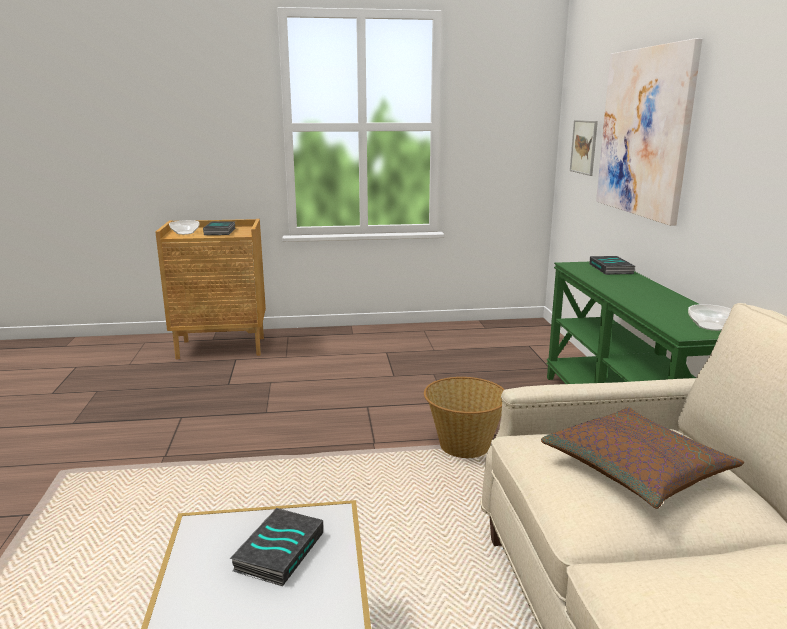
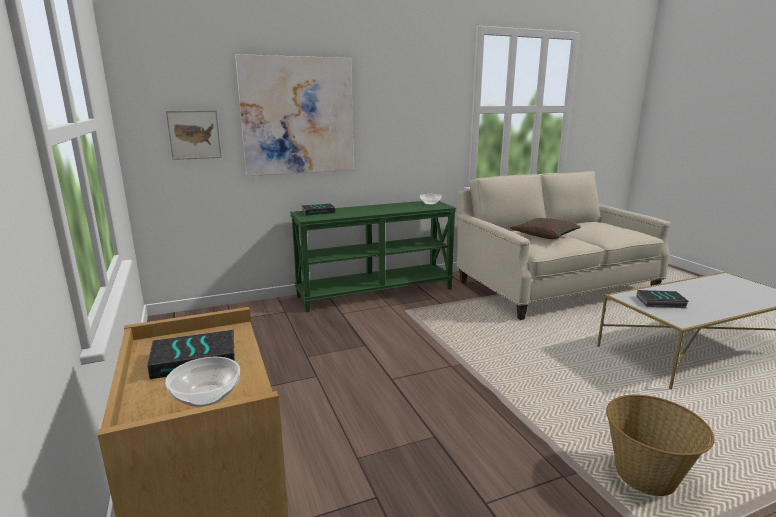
camera: 105 degrees left, 0 degrees up
basket [424,377,505,458] -> basket moved to [606,395,715,496]

